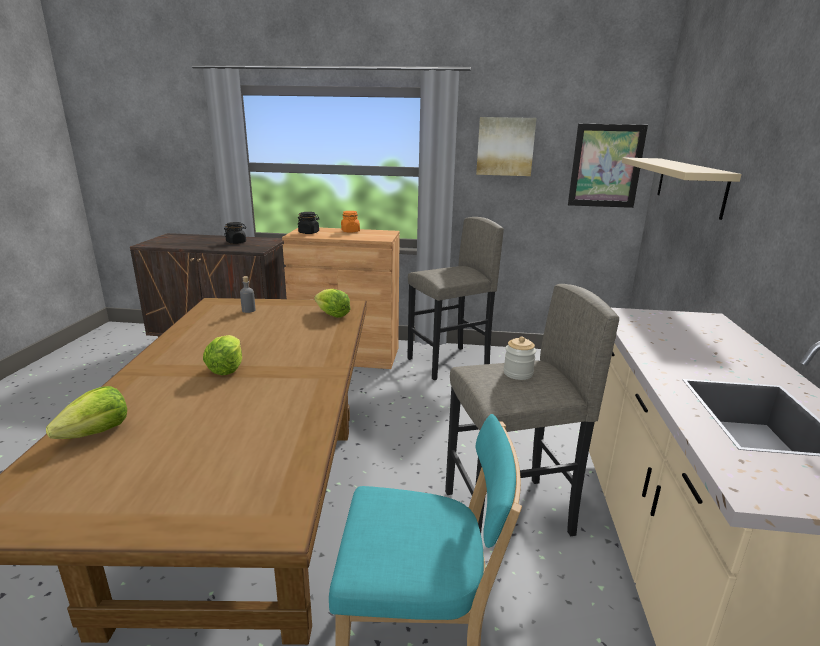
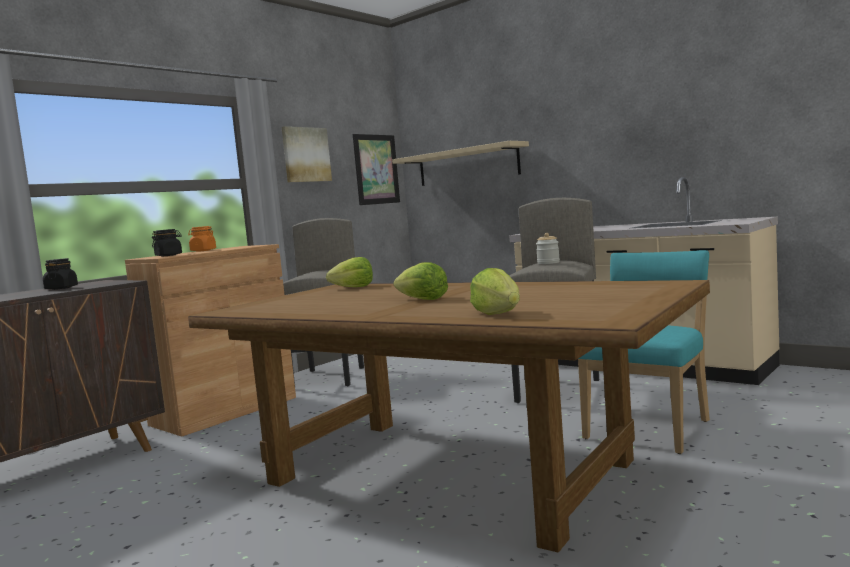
camera: 55 degrees left, 15 degrees down
grey bottle [240,276,255,313] -> none

